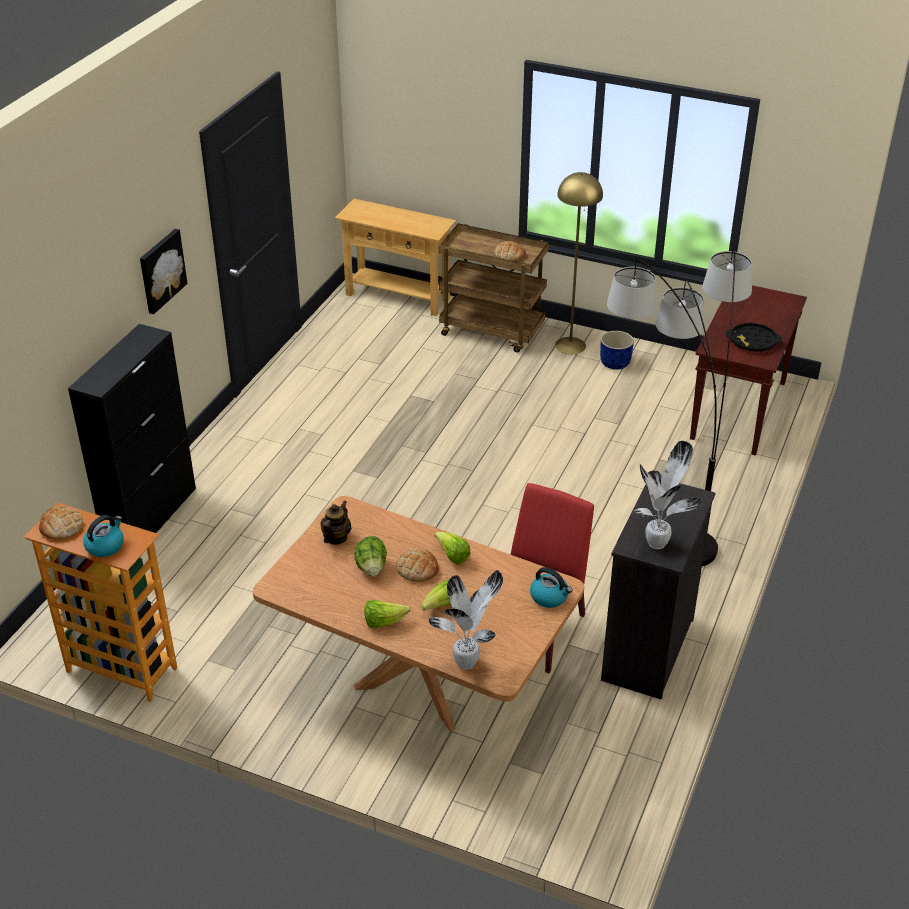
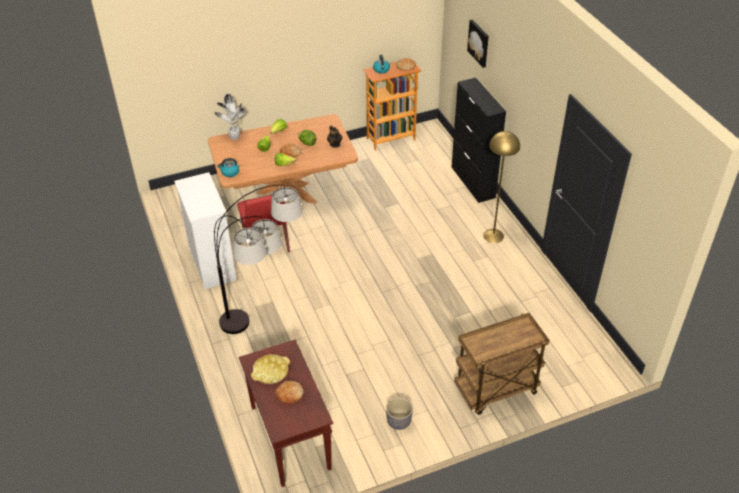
camera: 135 degrees right, 5 degrees up
picture [140,229,188,314] -> picture moved to [467,20,489,68]
beige console table [335,199,456,316] -> none
bread [494,241,526,261] -> bread moved to [276,380,304,404]
yellow floor lamp [555,172,603,354] -> yellow floor lamp moved to [483,131,520,243]
blue planter [600,331,634,370] -> grey planter [386,397,413,430]
black dresser [601,483,715,700] -> white dresser [174,172,236,289]
potted plant [633,441,702,549] -> none
black tray [726,323,782,352] -> yellow tray [251,354,290,384]

